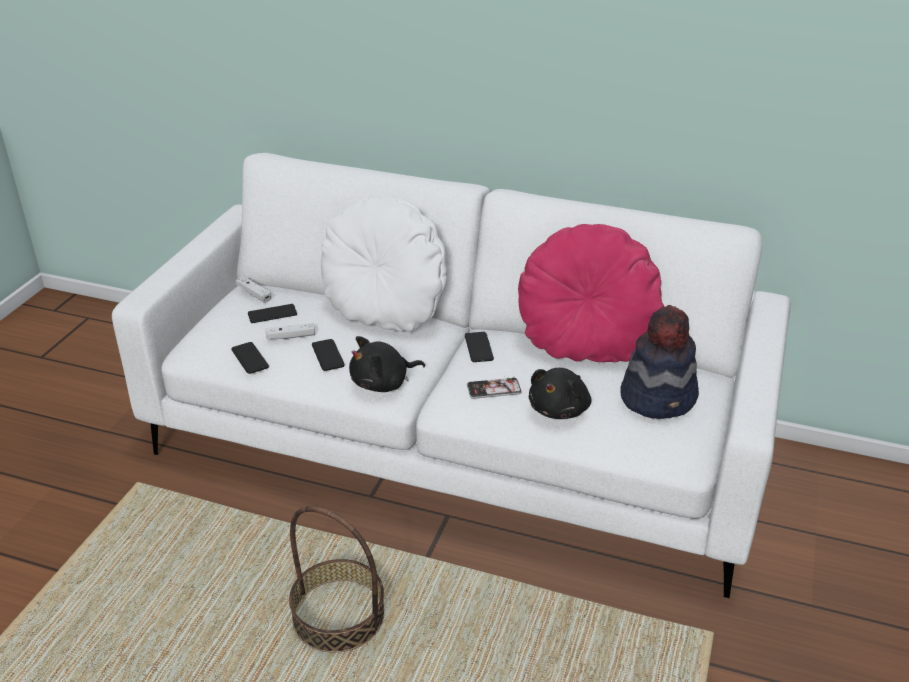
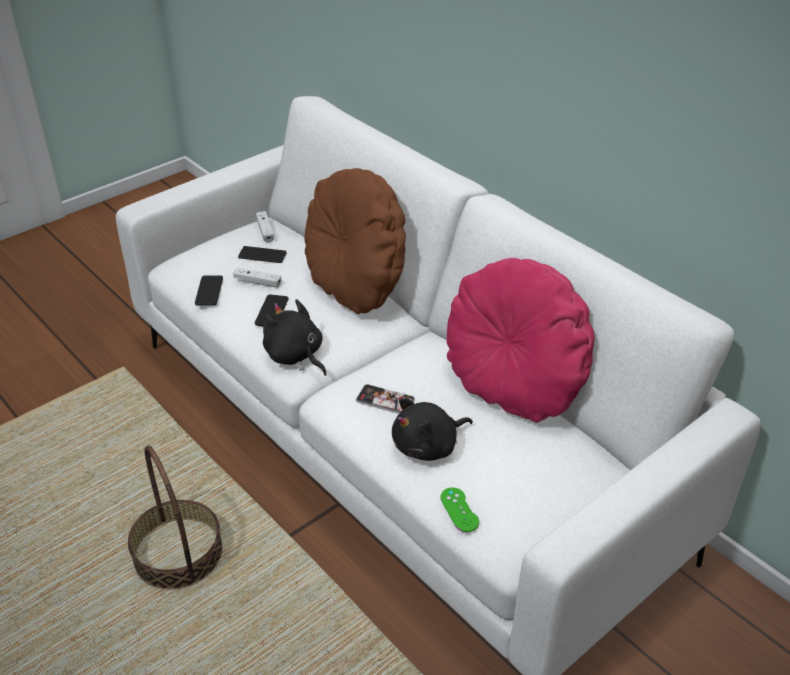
camera: 30 degrees right, 5 degrees up
white pillow [321,196,447,332] -> brown pillow [304,168,406,314]
black plush toy [349,336,425,392] -> black plush toy turned 45 degrees clockwise [263,299,327,376]
phone [465,332,494,362] -> none
hat [620,305,699,419] -> none
none -> green game controller [440,488,479,532]

